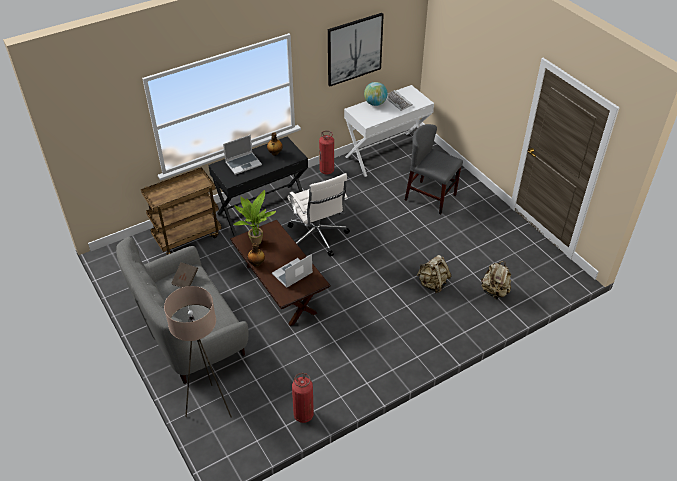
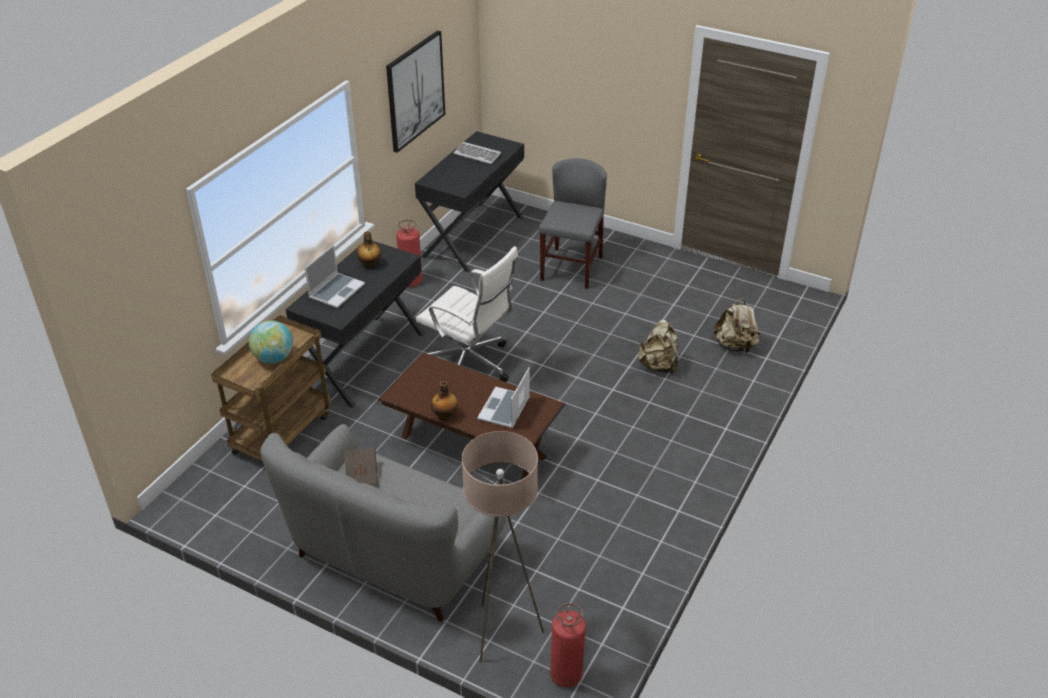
camera: 30 degrees left, 5 degrees down
potted plant [233,190,276,245] -> none
fire extinguisher [292,373,314,423] -> fire extinguisher moved to [550,603,586,687]
white desk [344,85,434,177] -> black desk [415,131,524,272]
globe [364,82,388,106] -> globe moved to [249,321,293,364]
grey chair [405,124,463,214] -> grey chair turned 105 degrees clockwise [538,158,607,289]

